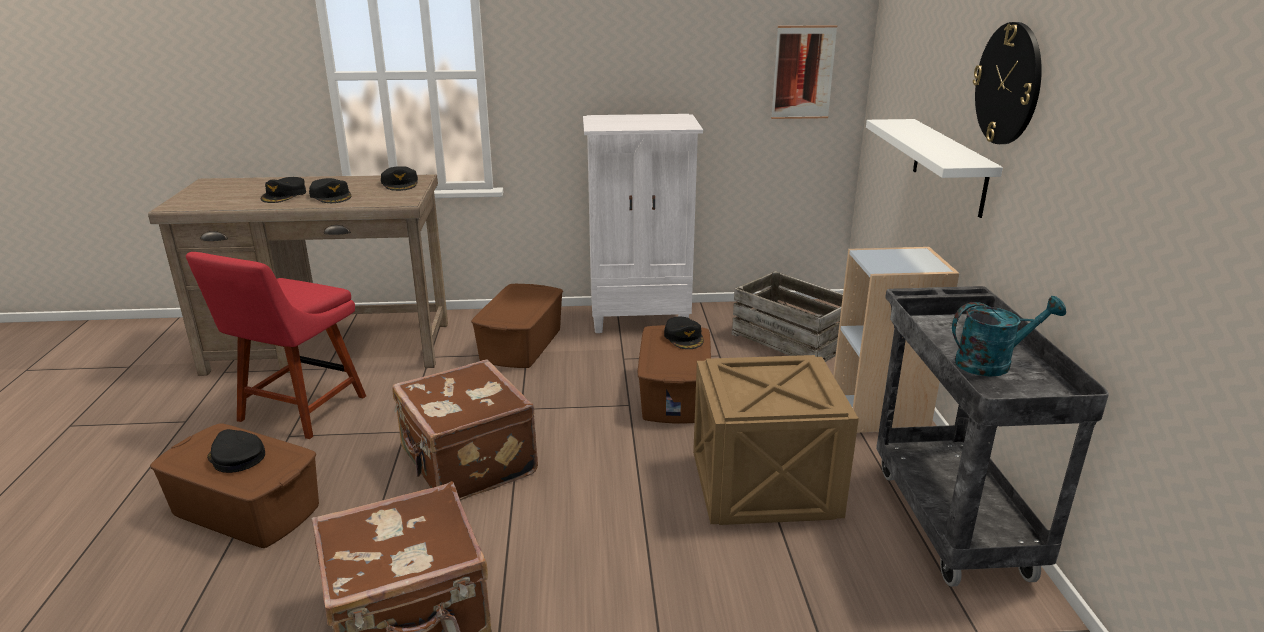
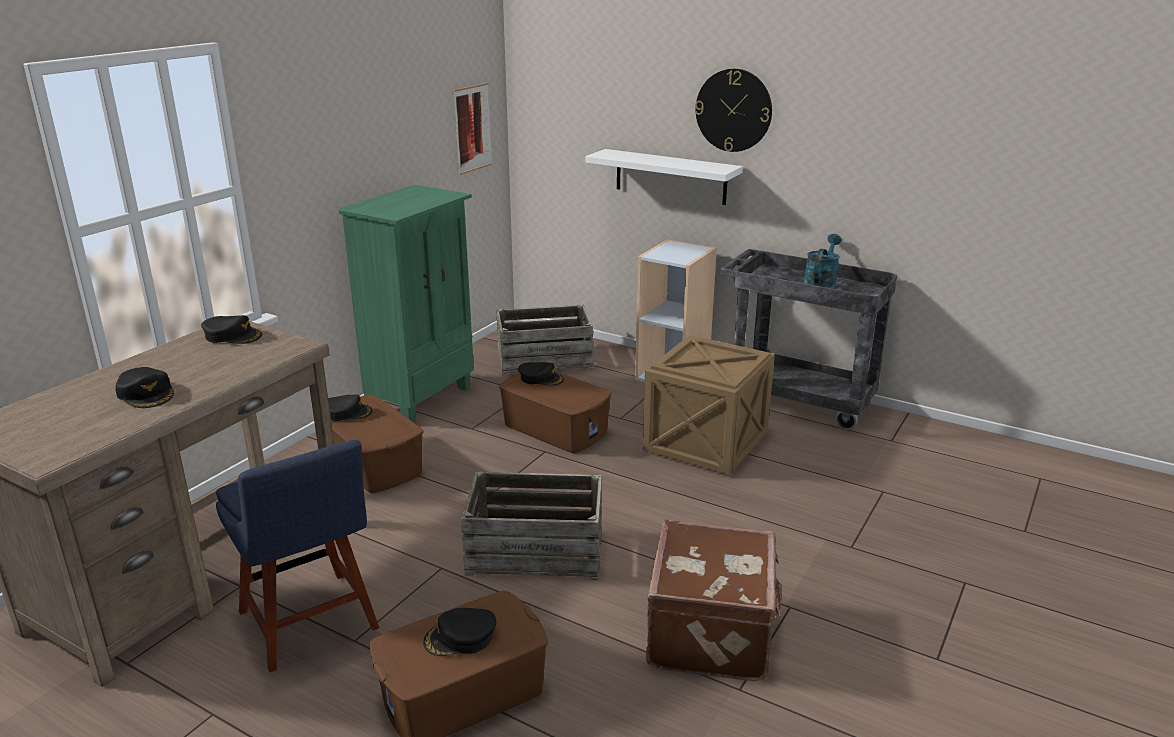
camera: 55 degrees left, 0 degrees up
red chair [186,252,366,439] -> blue chair [216,440,379,672]
black cap [309,178,351,203] -> black cap moved to [328,394,372,421]
brown suitcase [392,359,538,501] -> crate [461,471,602,581]
white cabinet [583,114,703,333] -> green cabinet [339,185,474,422]

